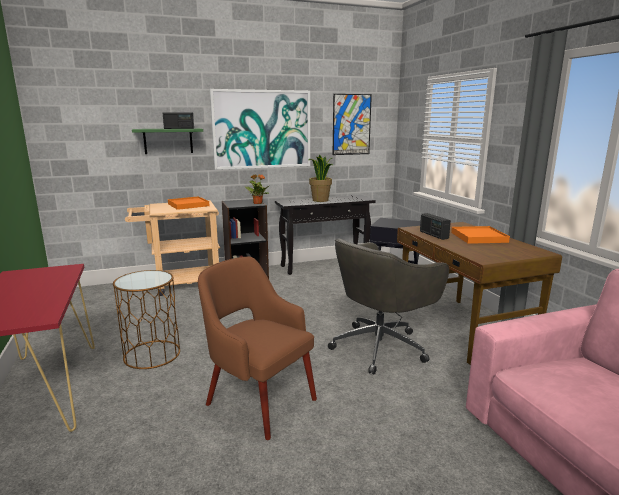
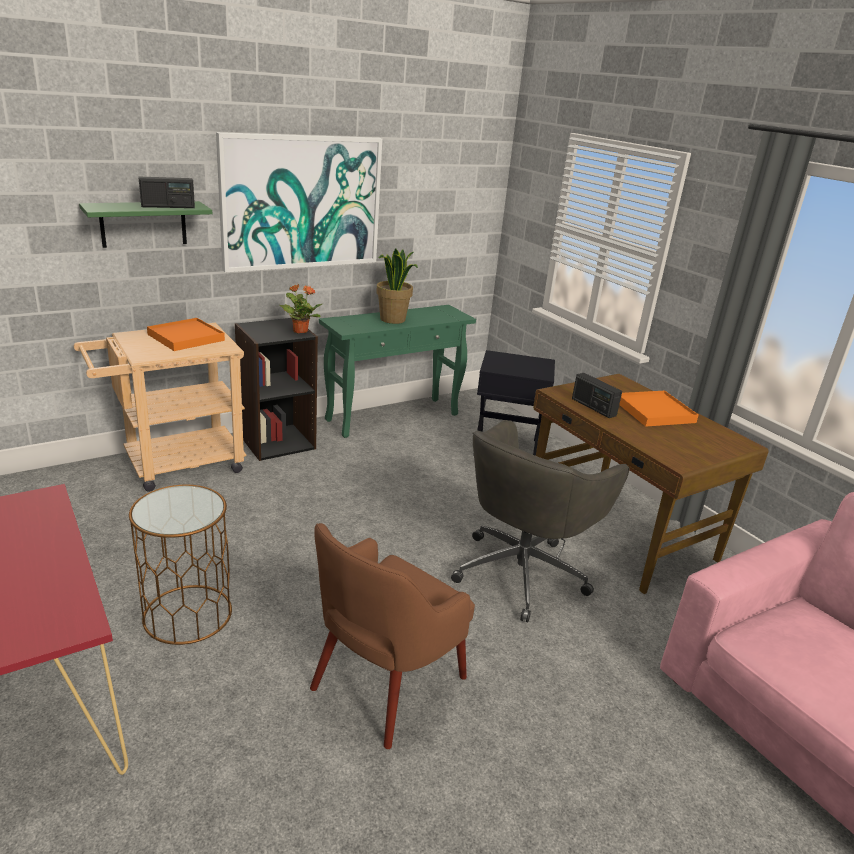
camera: 15 degrees left, 10 degrees up
brown armchair [198,257,317,440] -> brown armchair turned 75 degrees counterclockwise [310,523,475,749]
black console table [275,195,376,275] -> green console table [319,305,476,438]
picture [333,94,372,155] -> none

